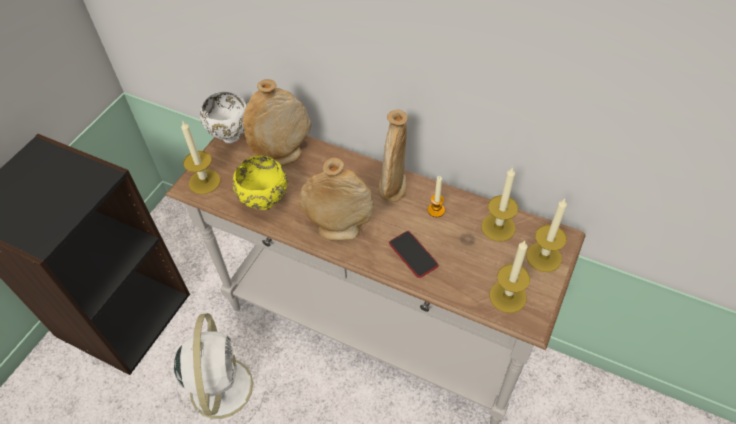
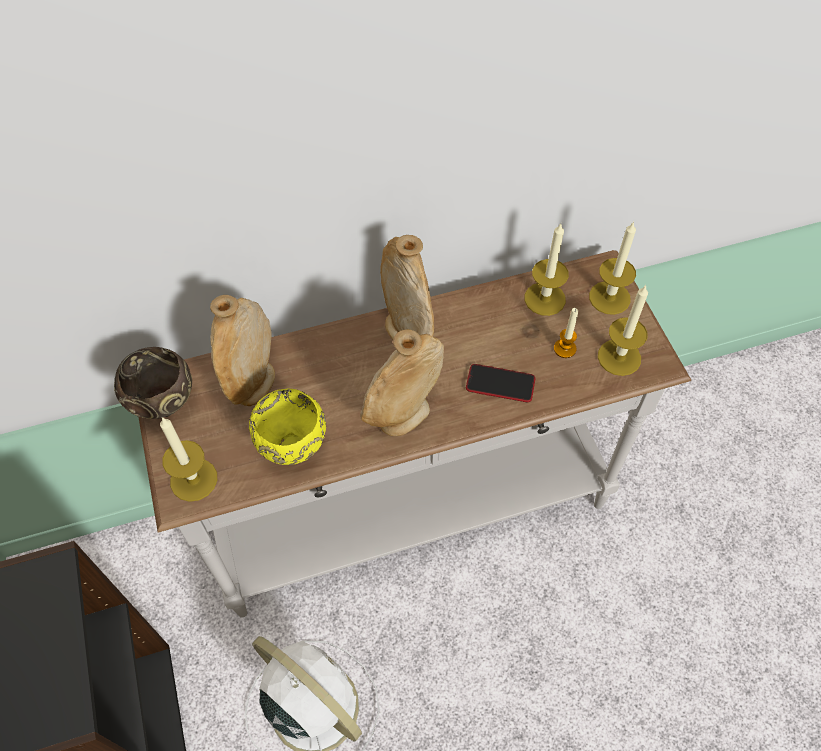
camera: 45 degrees left, 5 degrees up
white bowl [200,92,247,143] -> brown bowl [114,347,192,419]
candle [428,176,445,217] -> candle moved to [554,308,578,358]

